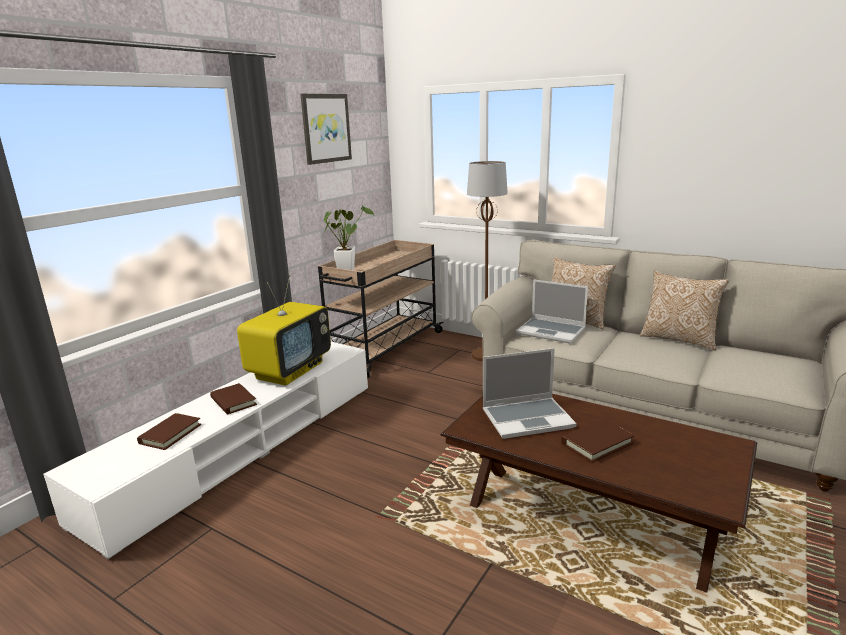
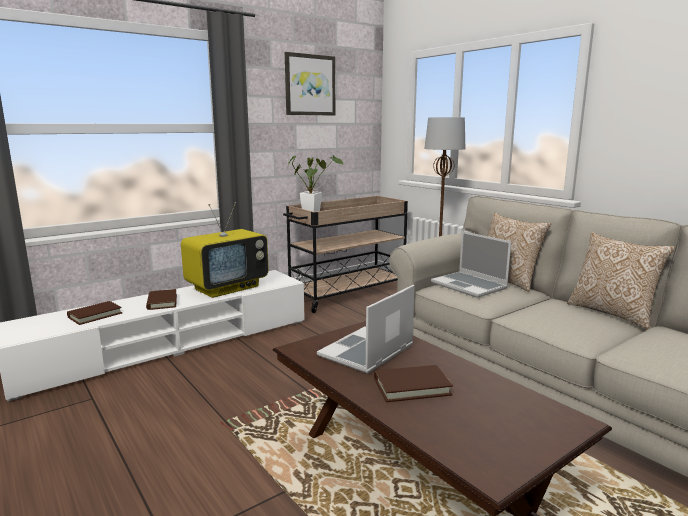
camera: 20 degrees right, 5 degrees down
laptop [483,348,577,439] -> laptop turned 120 degrees clockwise [317,285,415,374]

